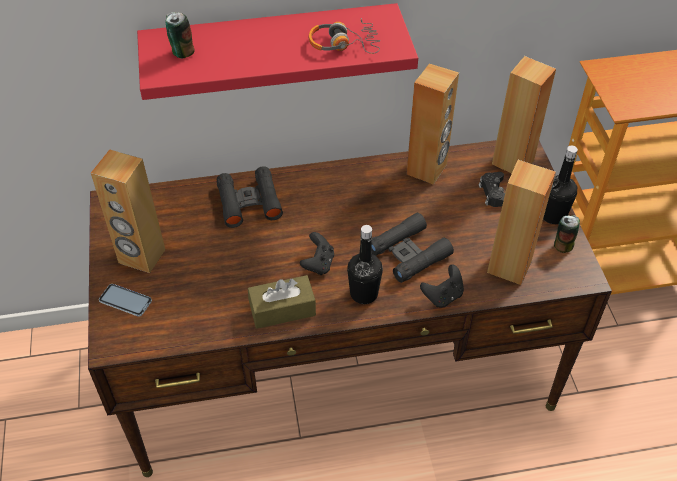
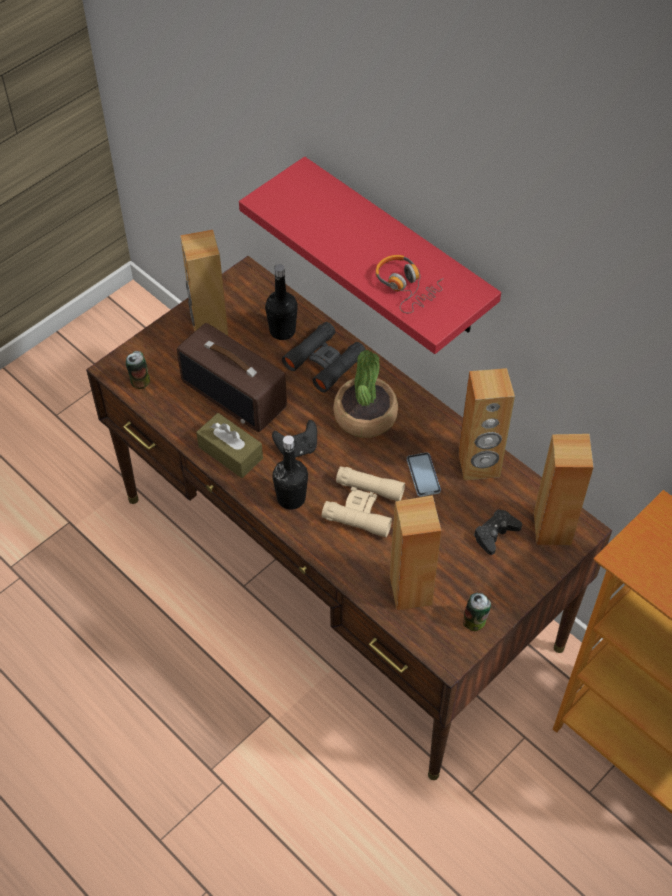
camera: 55 degrees right, 5 degrees up
phone [99,284,152,317] -> phone moved to [407,452,441,497]
can [165,12,195,58] -> can moved to [126,351,150,389]
black binoculars [372,213,454,283] -> beige binoculars [322,466,405,537]
black game controller [420,264,464,308] -> none
black bottle [543,146,578,224] -> black bottle moved to [265,264,298,340]
none -> radio [177,323,287,432]
none -> potted plant [333,350,398,438]

